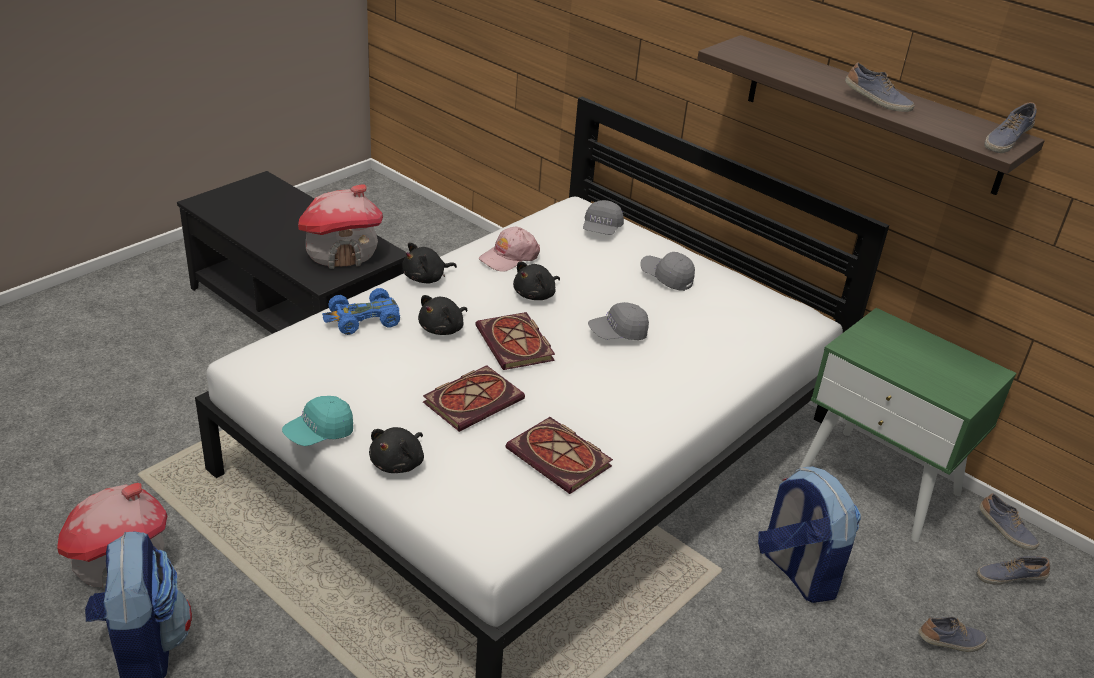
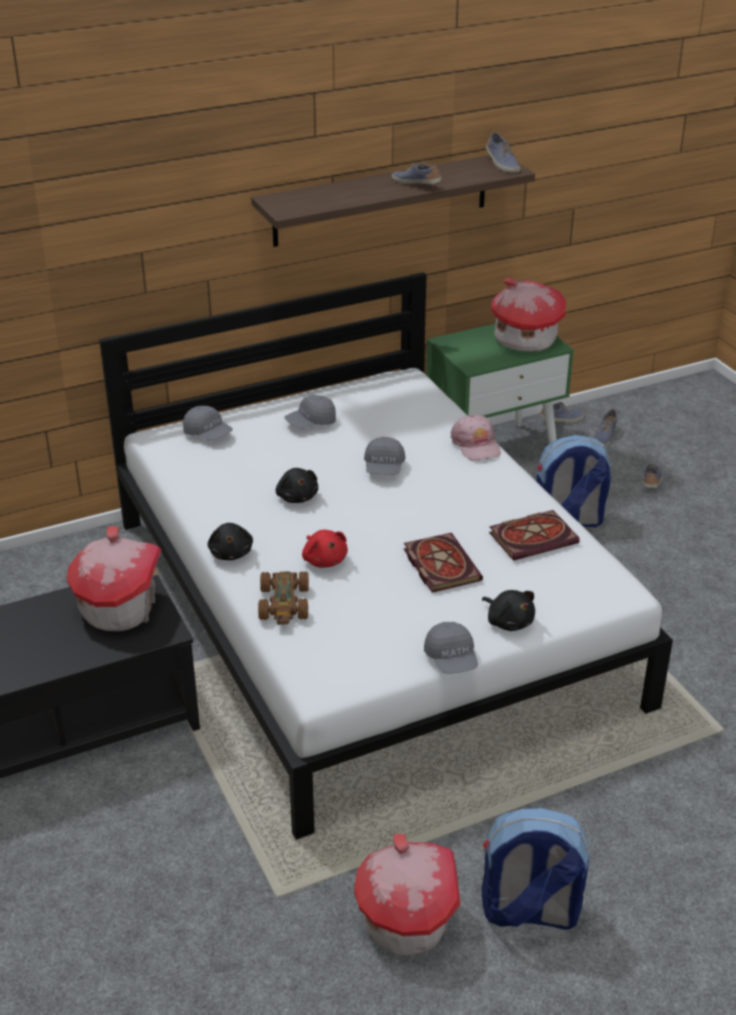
camera: 65 degrees left, 0 degrees up
turquoise cap [282,396,353,446] -> grey cap [424,622,478,674]
blue toy car [322,288,400,335] -> brown toy car [258,571,309,625]
black plush toy [418,295,468,335] -> red plush toy [302,530,348,568]
book [476,312,555,370] -> none
pink cap [479,227,540,272] -> pink cap moved to [451,415,501,461]
shoe [845,62,915,112] -> shoe turned 105 degrees counterclockwise [392,163,442,185]
none -> toy house [491,278,566,352]

